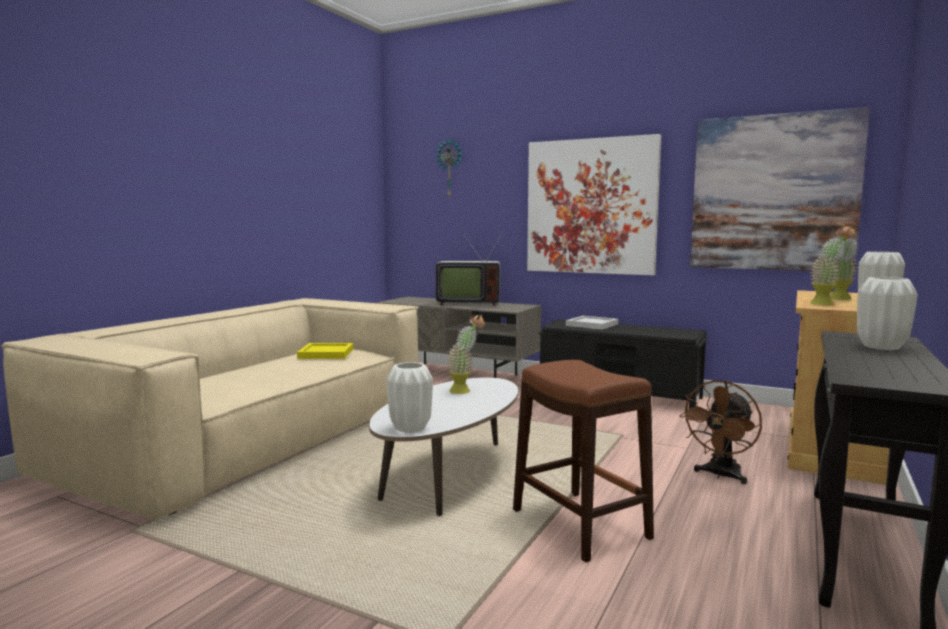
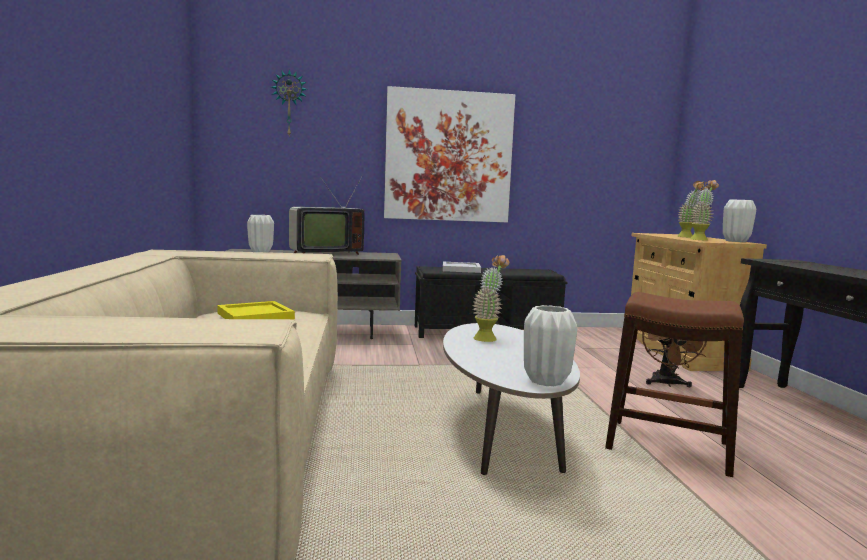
camera: 35 degrees left, 0 degrees up
picture [690,107,870,271] -> none
white vase [857,277,917,350] -> white vase moved to [247,215,274,252]

